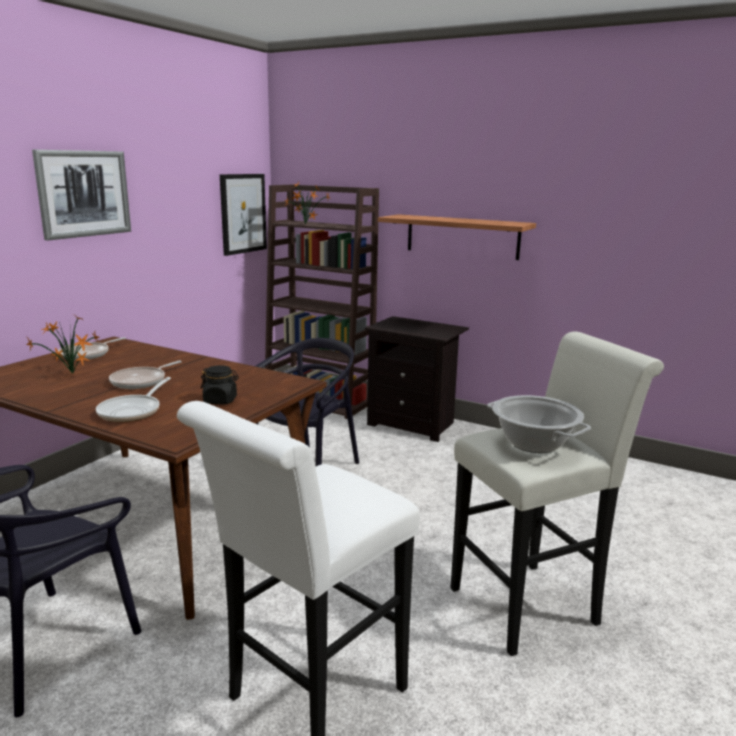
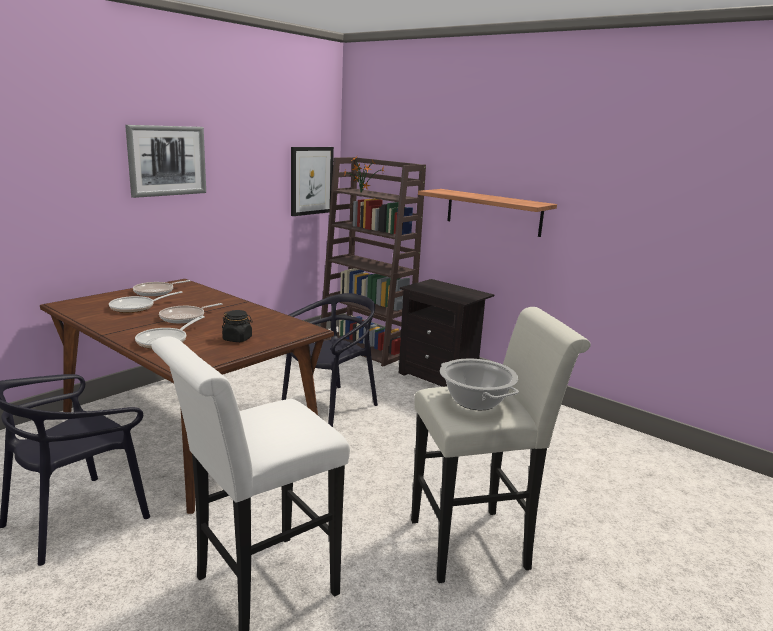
camera: 10 degrees right, 0 degrees up
potted plant [26,314,100,374] -> frying pan [109,291,183,313]

